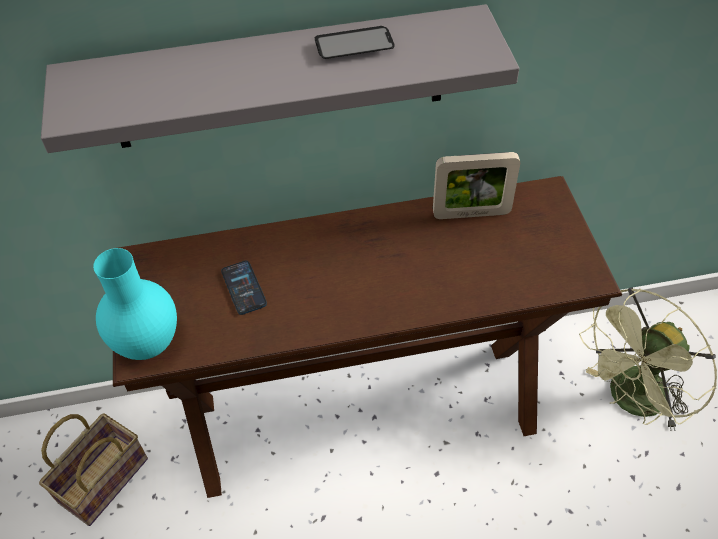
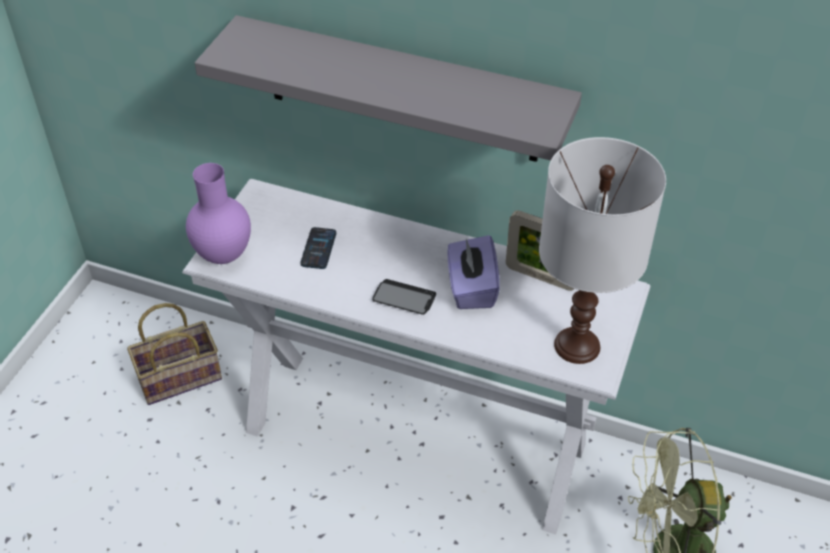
camera: 30 degrees right, 5 degrees down
turquoise vase [93,248,177,360] -> purple vase [186,163,251,264]
brown console table [113,176,622,498] -> white console table [182,179,651,535]
phone [315,26,395,59] -> phone moved to [372,279,436,315]
none -> purple tissue box [447,235,500,309]
none -> white table lamp [539,137,666,364]

